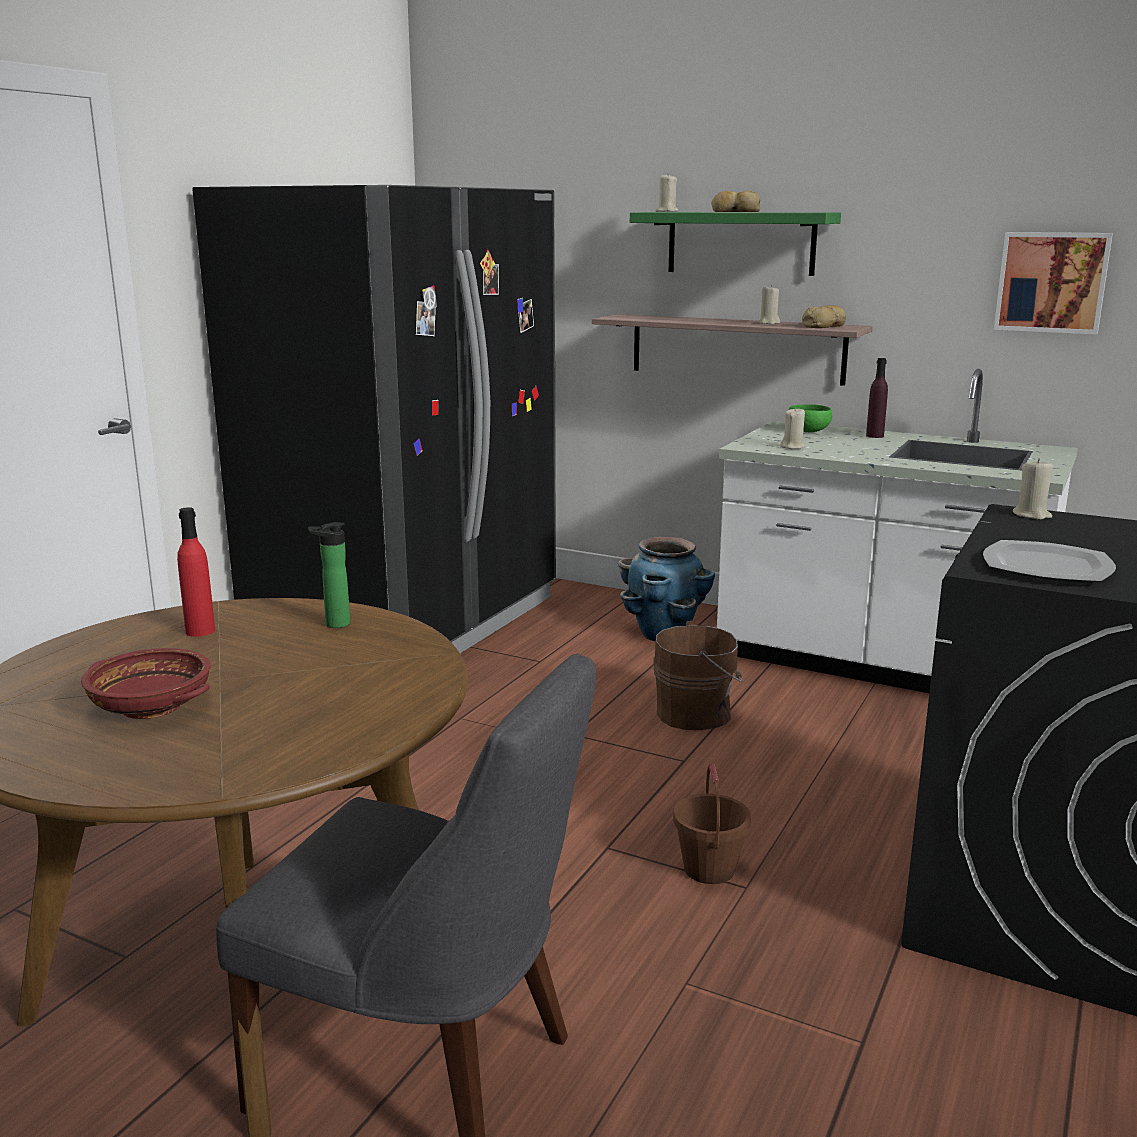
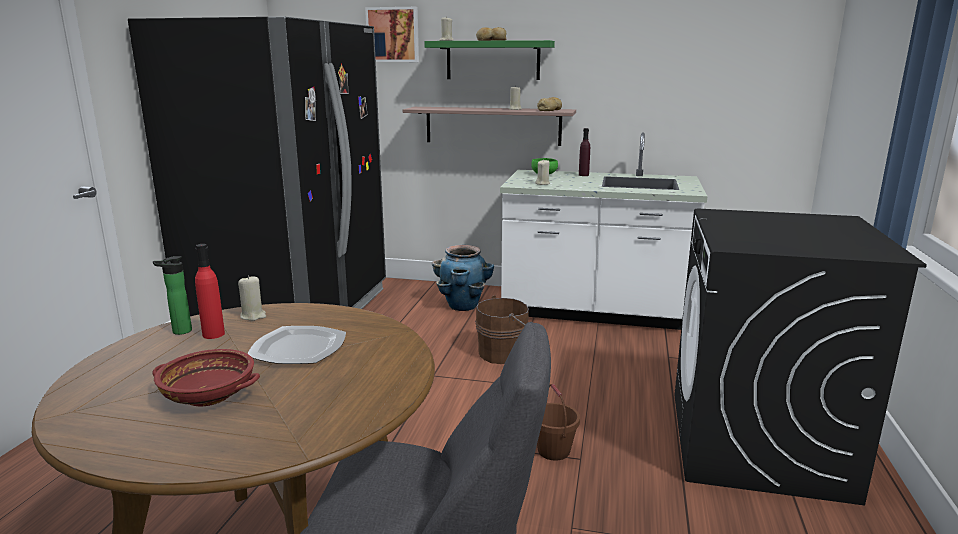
camera: 15 degrees left, 0 degrees up
bottle [308,522,350,628] -> bottle moved to [153,256,192,335]
plate [983,540,1116,582] -> plate moved to [248,326,346,364]
picture [994,232,1113,334] -> picture moved to [365,7,419,62]
beige candle [1013,458,1053,520] -> beige candle moved to [238,275,266,321]

